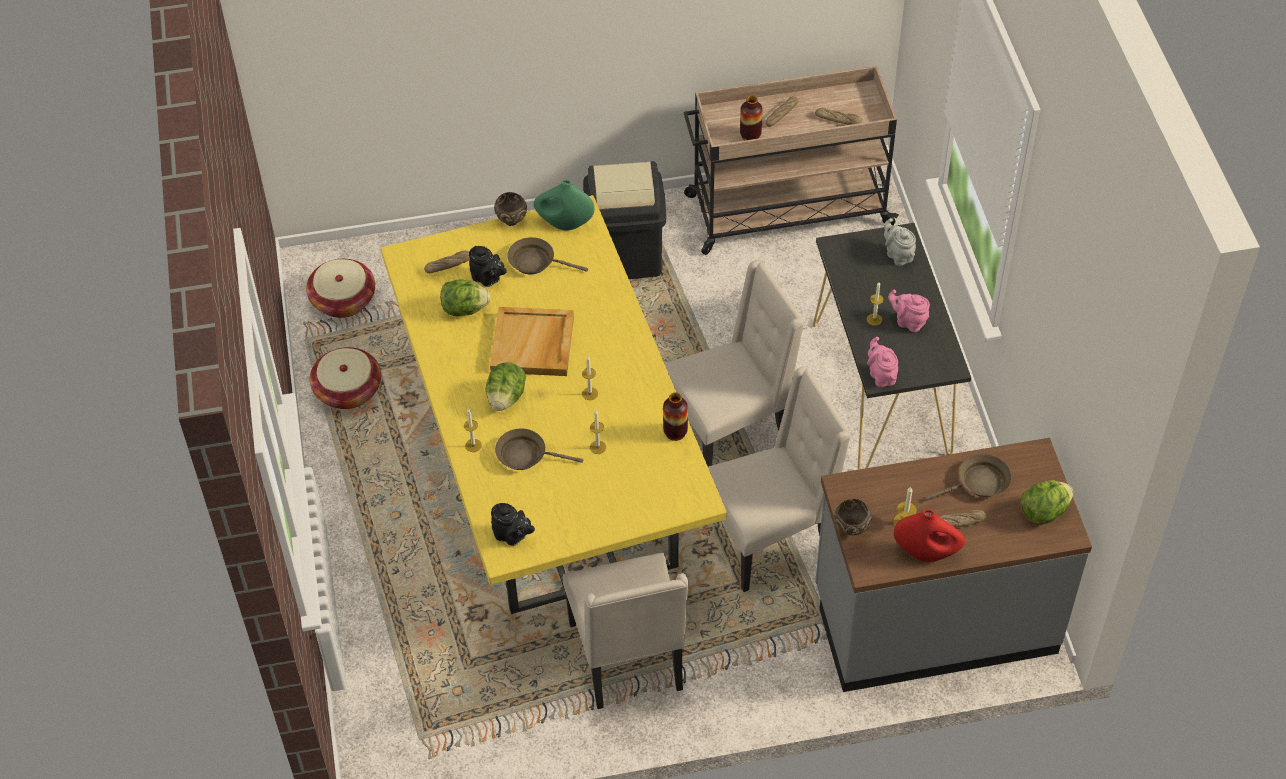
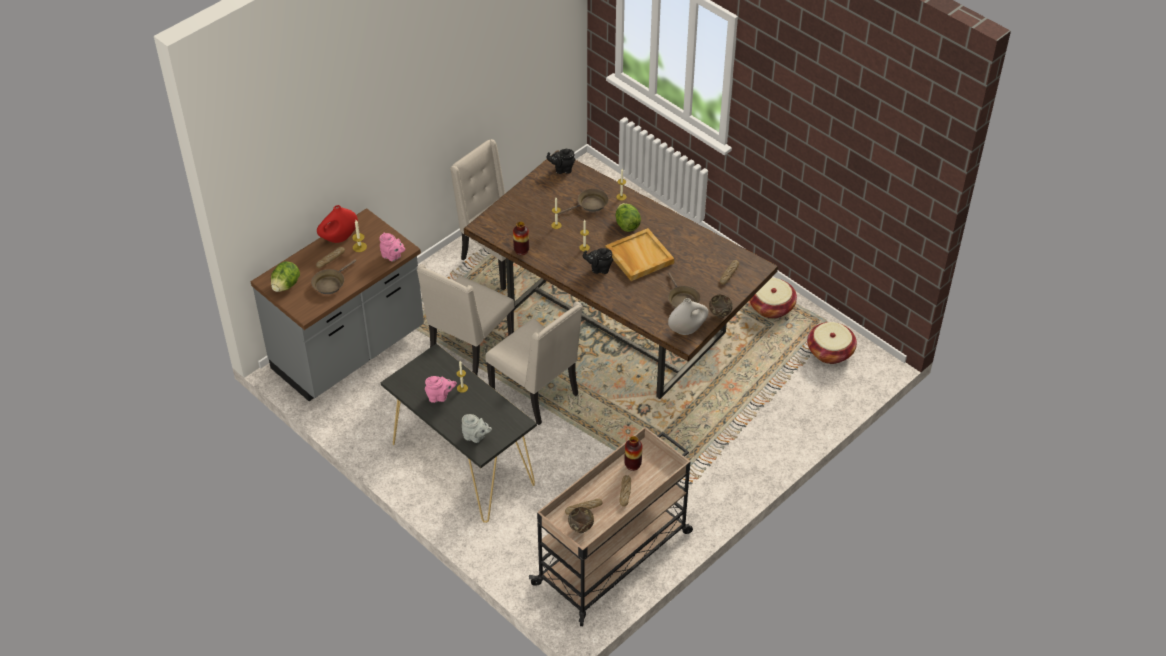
camera: 145 degrees right, 5 degrees down
yellow dining table [381,195,727,614] -> brown dining table [464,150,778,399]
lettuce [441,279,491,316] -> none
black teapot [469,246,507,287] -> black teapot moved to [583,248,613,274]
brown frying pan [507,237,588,274] -> brown frying pan turned 90 degrees clockwise [668,272,700,308]
green vase [533,180,594,230] -> white vase [668,298,709,335]
black trash can [583,161,666,279] -> none
beige chair [665,260,804,466] -> beige chair turned 75 degrees counterclockwise [486,301,583,425]
brown bowl [834,499,872,535] -> brown bowl moved to [568,507,594,533]
pink teapot [867,337,898,387] -> pink teapot moved to [379,233,405,261]

